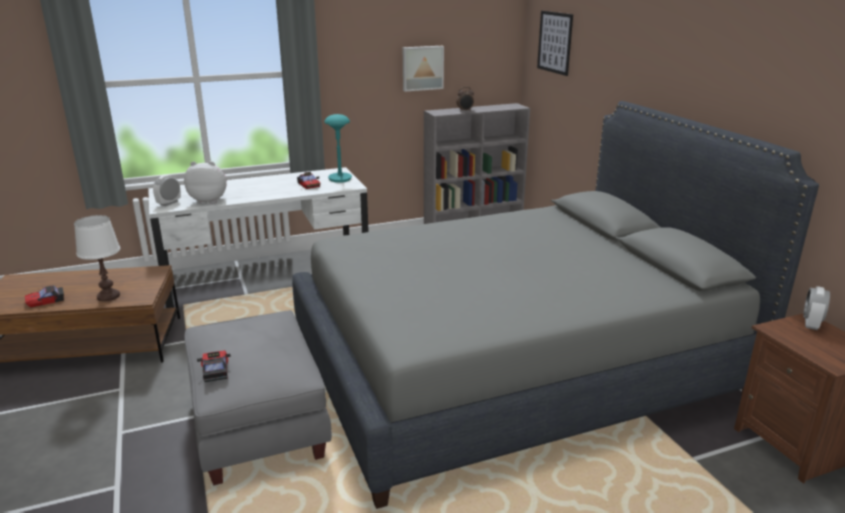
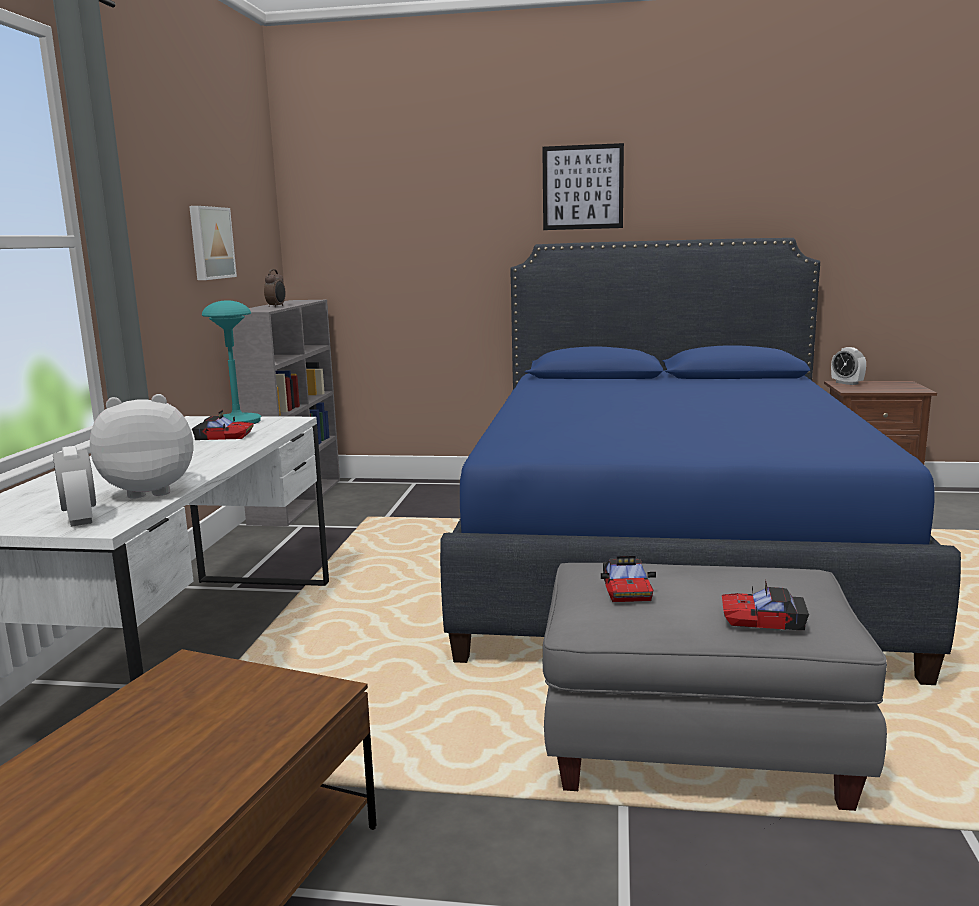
camera: 60 degrees left, 10 degrees down
toy car [25,284,64,307] -> toy car moved to [601,556,656,602]
white table lamp [74,215,120,301] -> none
plush toy [184,161,227,204] -> plush toy turned 45 degrees clockwise [90,394,193,499]
grey bed [292,101,819,509] -> blue bed [440,238,961,685]
picture [537,11,573,76] -> picture moved to [542,143,624,230]

